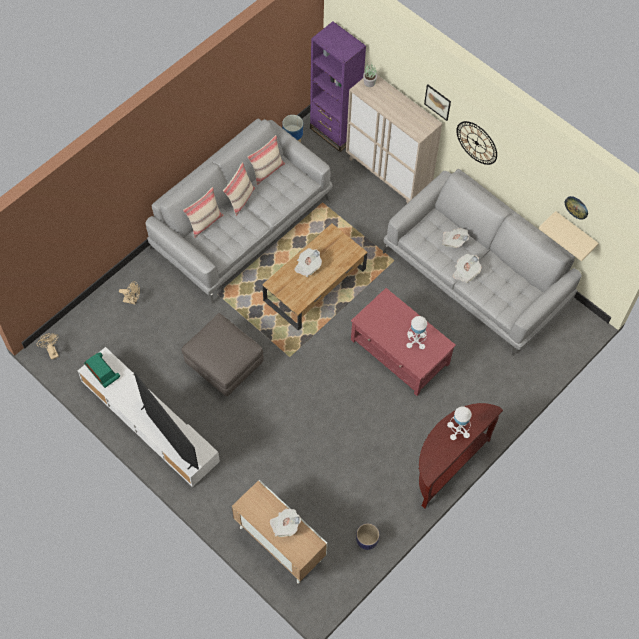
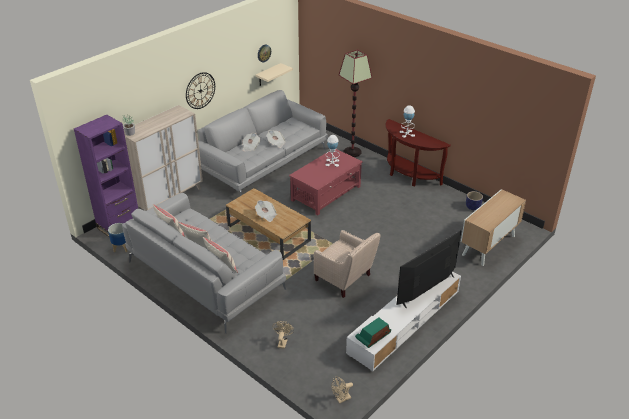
camera: 90 degrees left, 25 degrees down
grey ottoman [181,313,264,396] -> beige armchair [314,230,381,298]
newspaper [270,509,301,537] -> none
picture [424,84,451,121] -> none
none -> floor lamp [339,49,372,157]

